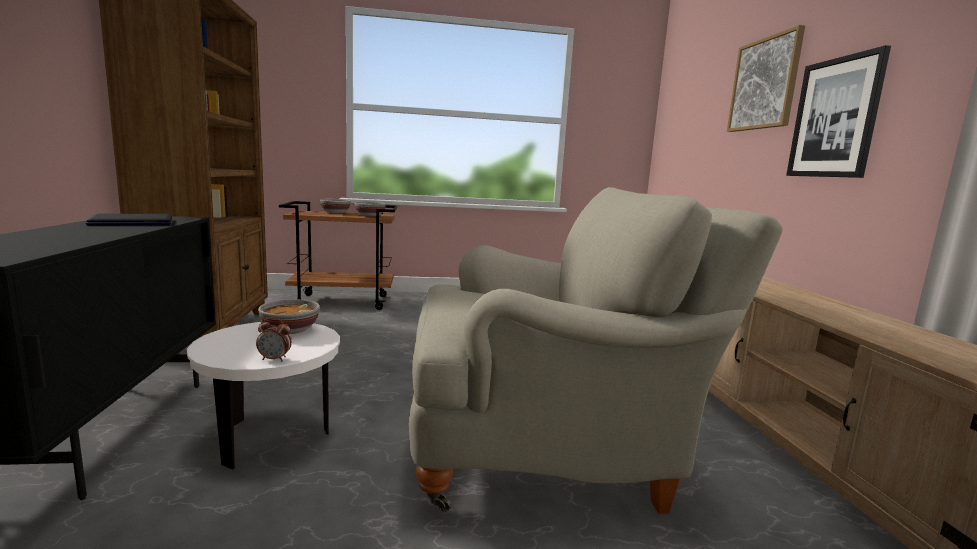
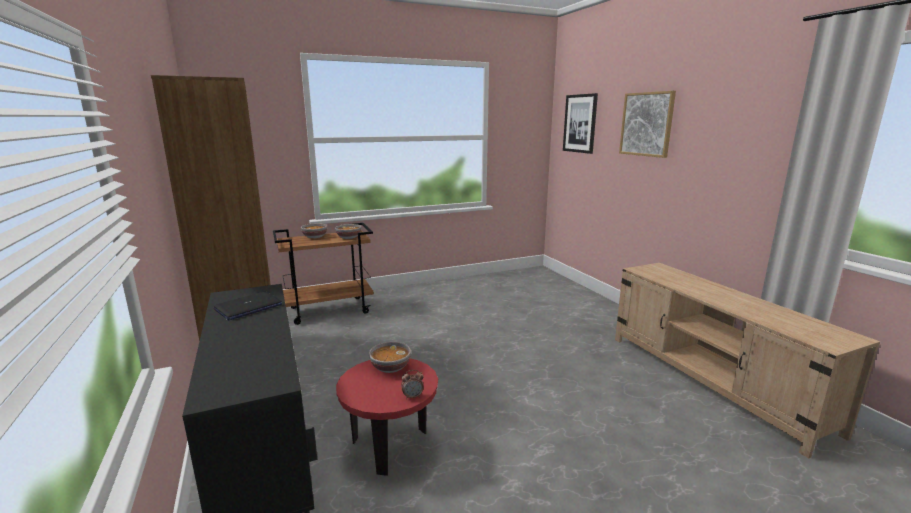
camera: 15 degrees left, 5 degrees up
white side table [187,322,340,469] -> red side table [336,358,438,476]
beige armchair [409,187,783,514] -> none
picture [786,45,891,178] -> picture moved to [563,93,598,154]

